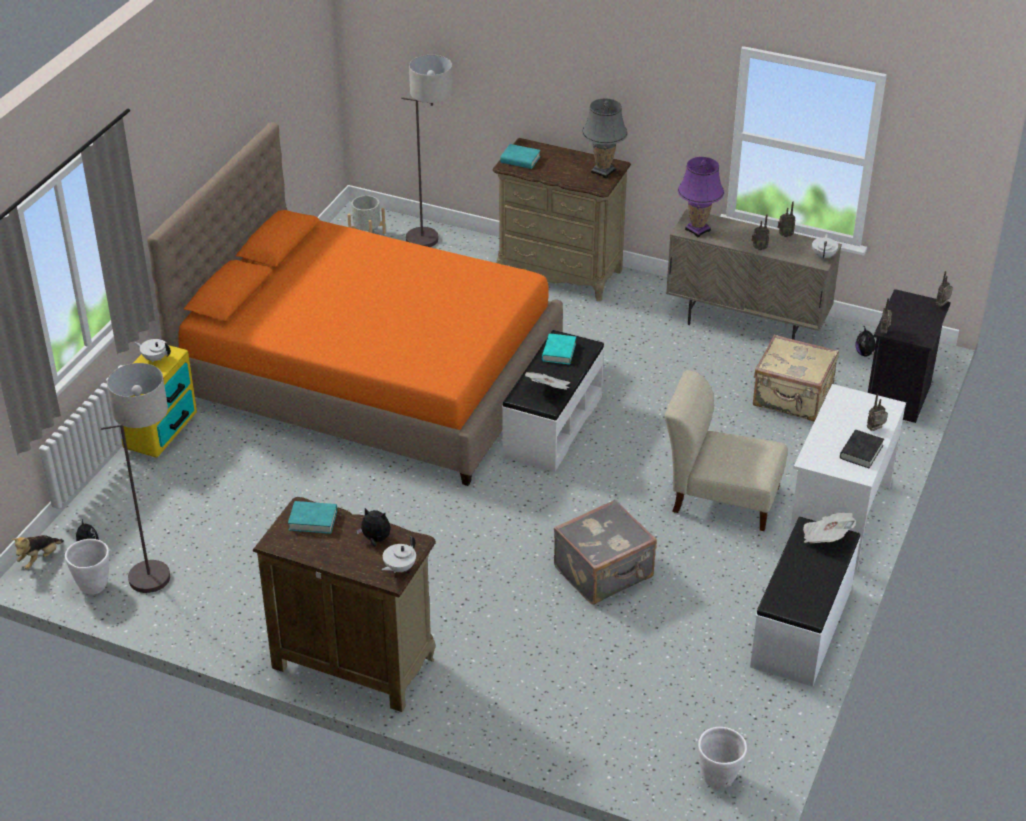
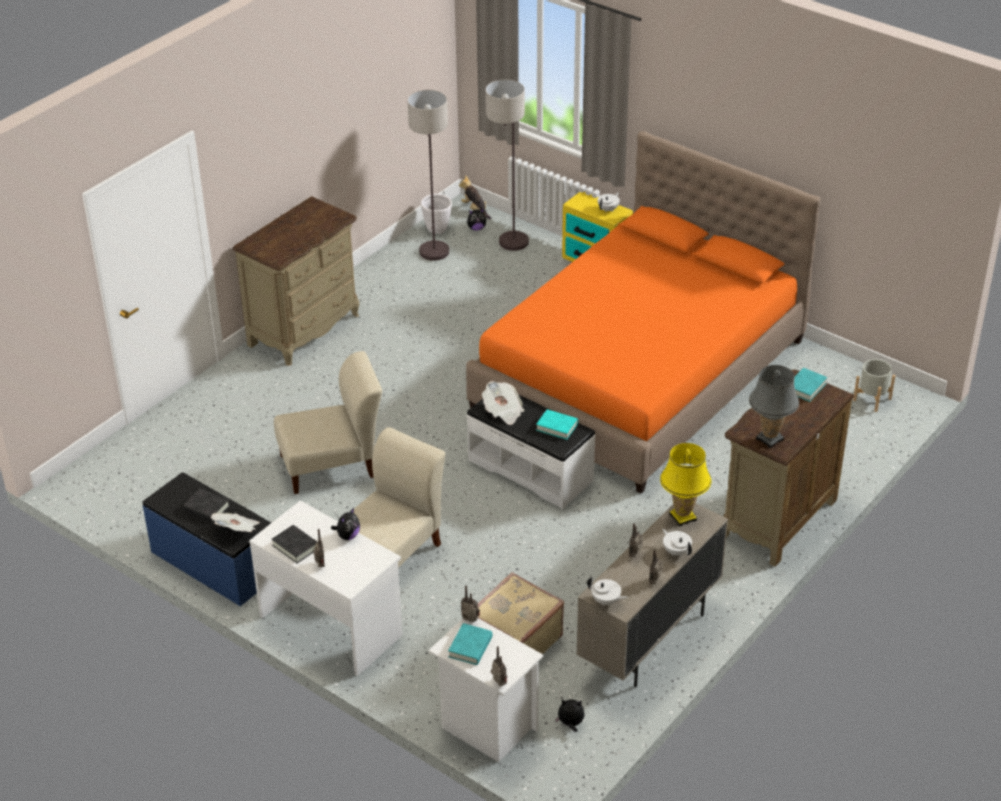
camera: 105 degrees right, 0 degrees up
turquoise book [288,501,337,534] -> turquoise book moved to [448,623,493,665]
plush toy [356,508,391,547] -> plush toy moved to [331,508,360,540]
white teapot [382,537,416,573] -> white teapot moved to [662,529,692,556]
grey floor lamp [402,55,453,247] -> grey floor lamp moved to [485,79,529,251]
grey suitcase [554,499,657,605] -> beige chair [274,351,382,494]
purple table lamp [678,157,724,237] -> yellow table lamp [660,443,712,527]
white planter [698,727,747,789] -> none
white bench [750,517,860,687] -> blue bench [142,472,271,606]
black nightstand [868,289,951,423] -> white nightstand [429,618,543,762]
none -> black book [183,488,230,522]

